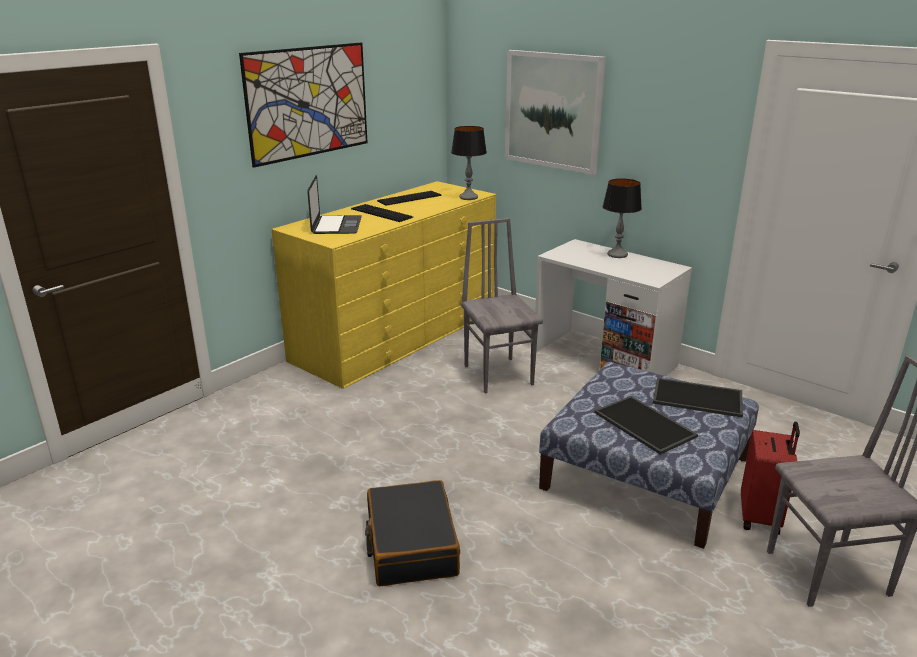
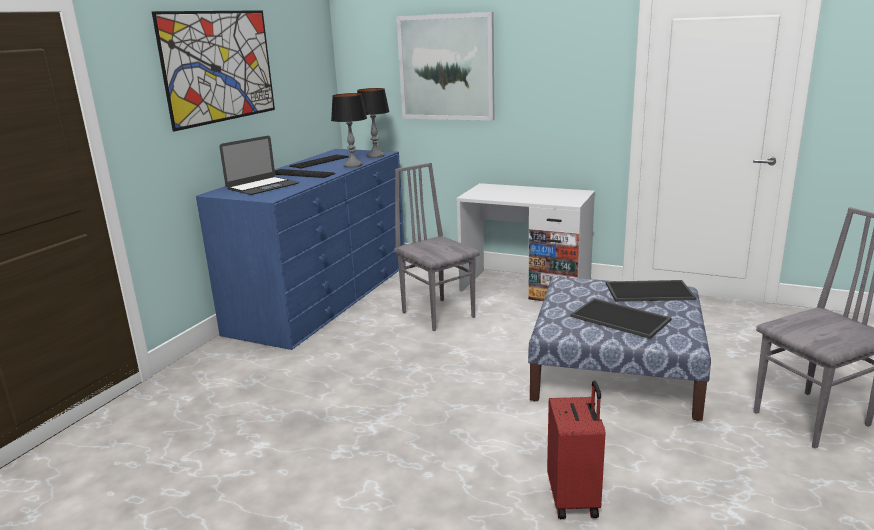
camera: 15 degrees left, 5 degrees down
yellow dresser [272,181,496,389] -> blue dresser [196,149,406,350]
laptop [307,175,362,234] -> laptop turned 60 degrees clockwise [219,136,299,195]
black suitcase [365,480,460,586] -> none
table lamp [602,179,642,258] -> table lamp moved to [331,93,367,168]
red suitcase [741,422,800,535] -> red suitcase moved to [547,380,605,519]

